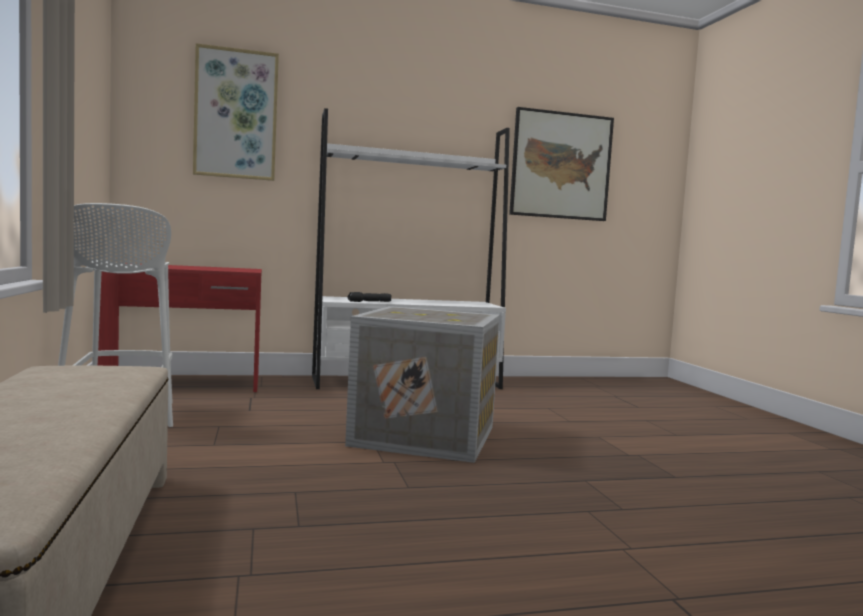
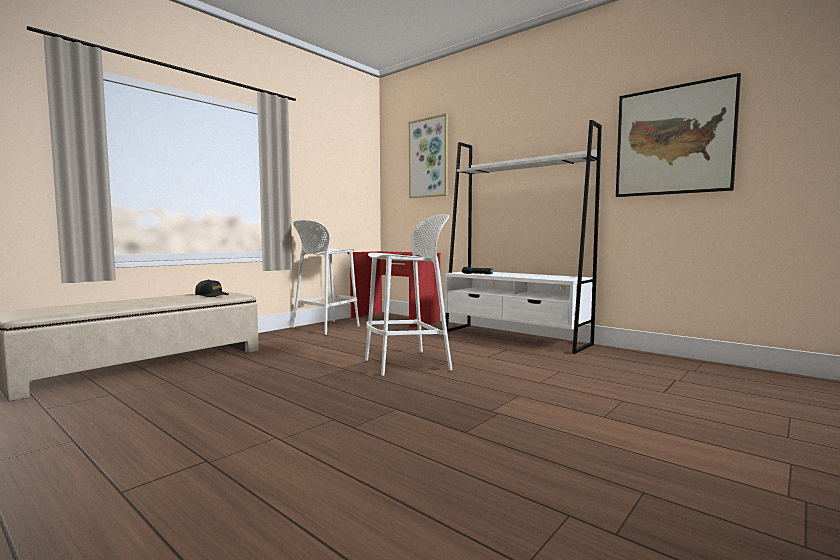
camera: 55 degrees right, 0 degrees up
crate [345,306,500,463] -> white stool [365,214,452,376]
none -> black cap [195,280,229,297]

